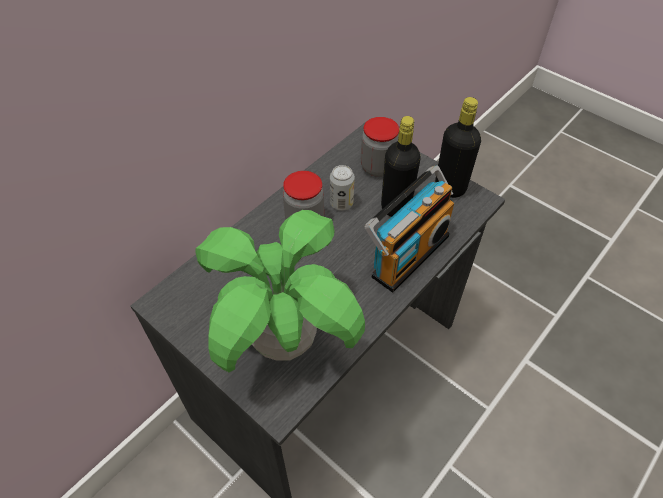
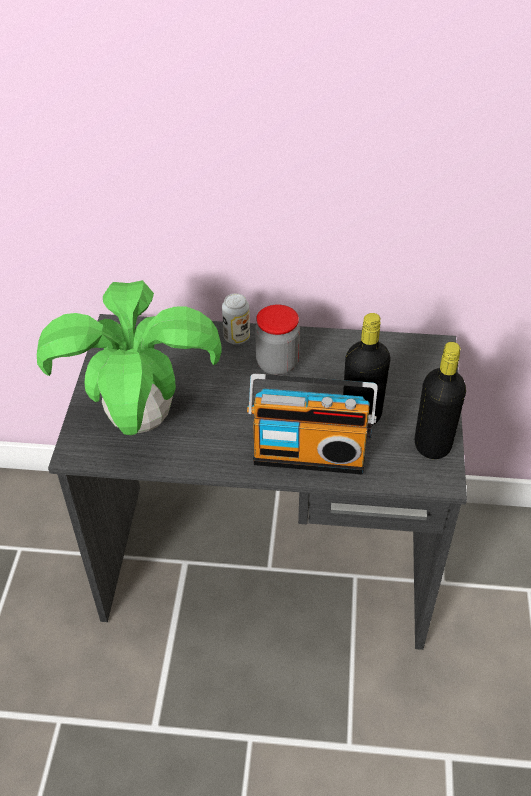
camera: 55 degrees right, 5 degrees down
can [330,165,355,211] -> can moved to [222,293,250,344]
jar [361,117,399,177] -> none

